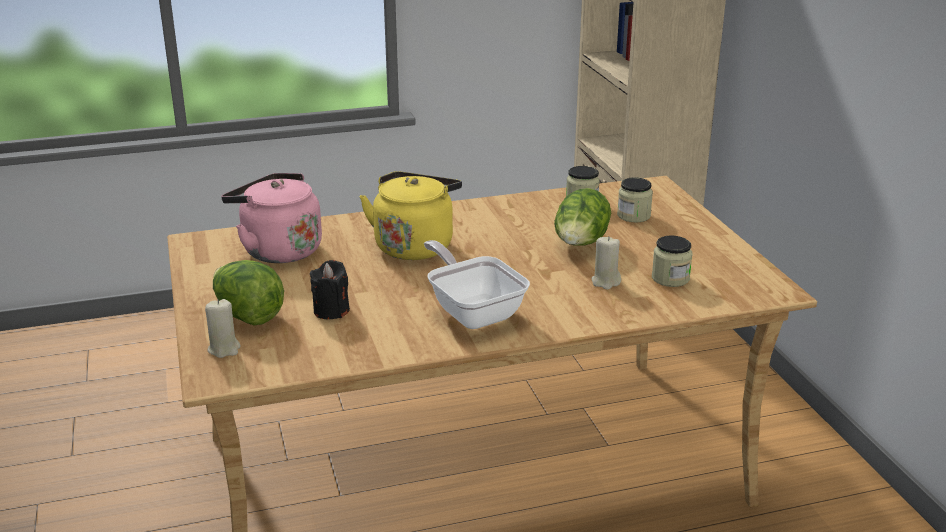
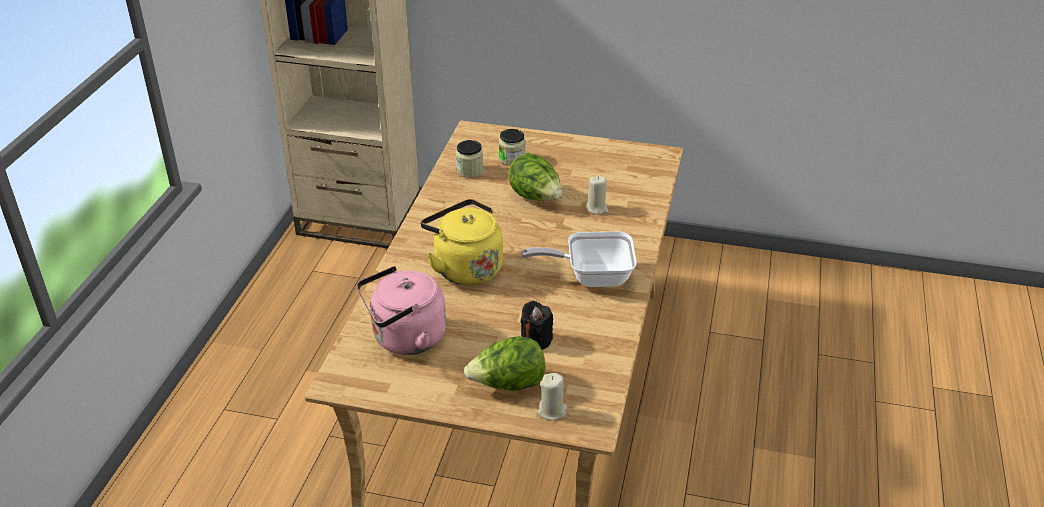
camera: 60 degrees left, 10 degrees up
jar [652,235,693,287] -> none

